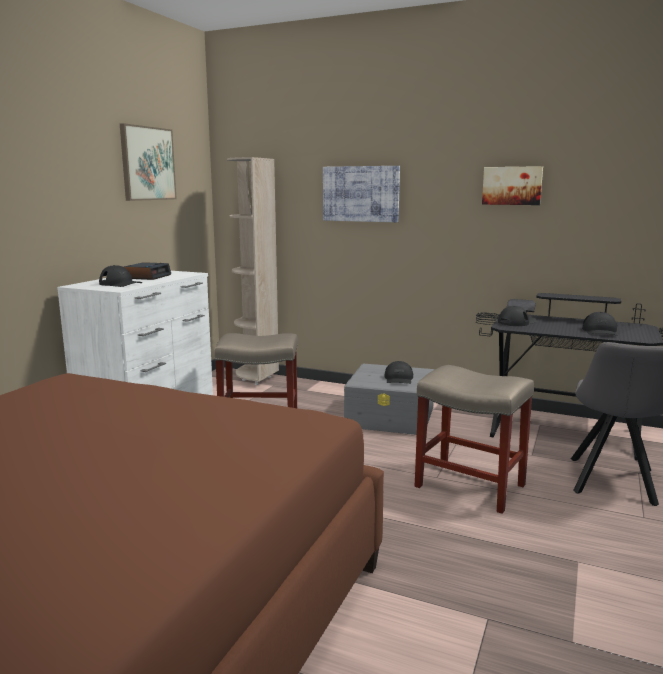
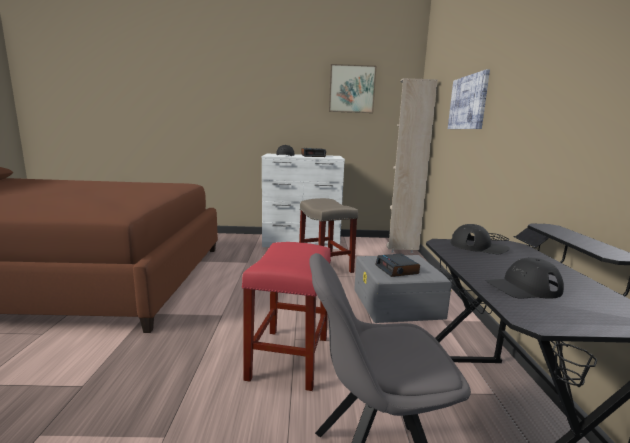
camera: 65 degrees right, 0 degrees up
black cap [385,361,413,384] -> alarm clock [375,253,420,277]
beige stool [415,365,534,514] -> red stool [242,242,331,391]
picture [482,166,543,205] -> none

